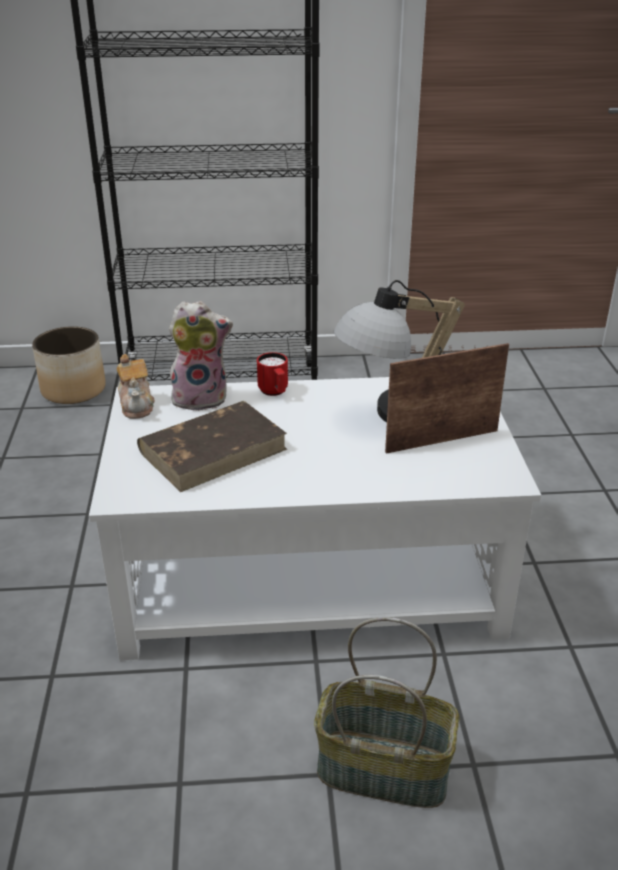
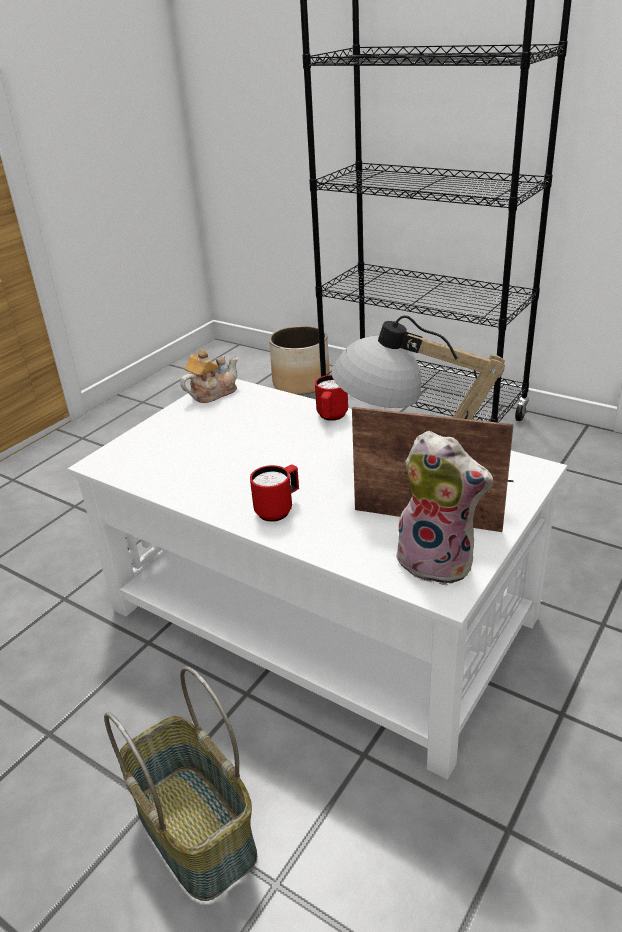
camera: 40 degrees right, 0 degrees up
teapot [117,354,155,419] -> teapot turned 150 degrees counterclockwise [180,350,238,403]
brown book [137,401,287,492] -> none
plush toy [169,301,233,411] -> plush toy moved to [393,431,493,586]
none -> red mug [250,465,299,522]

